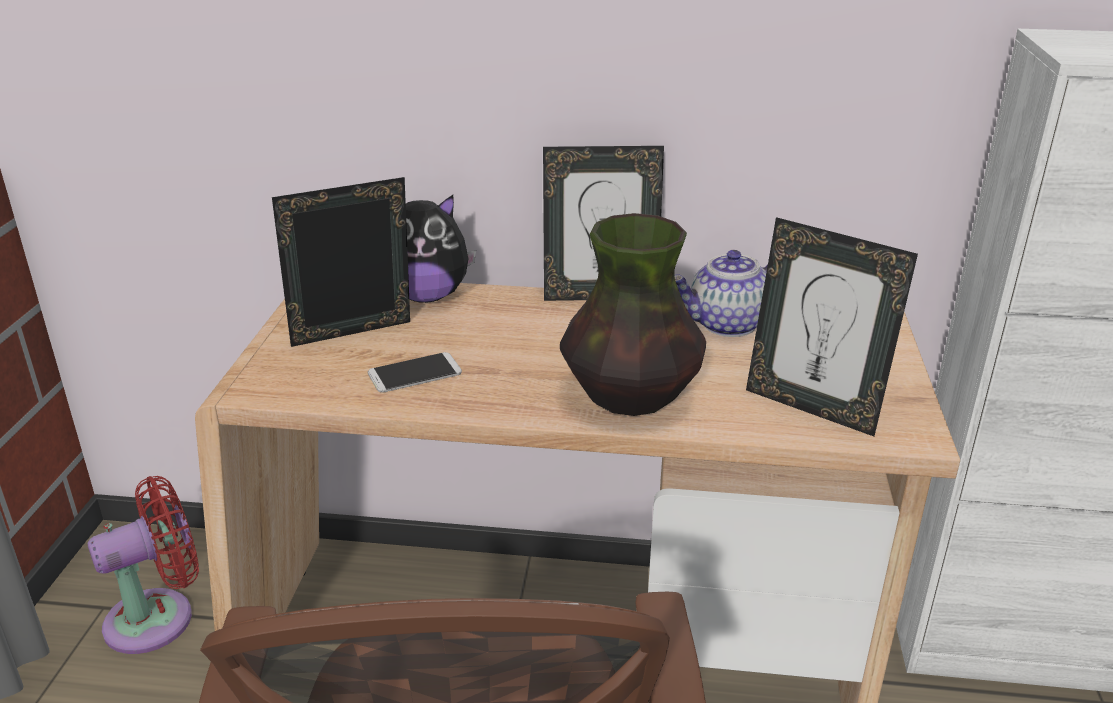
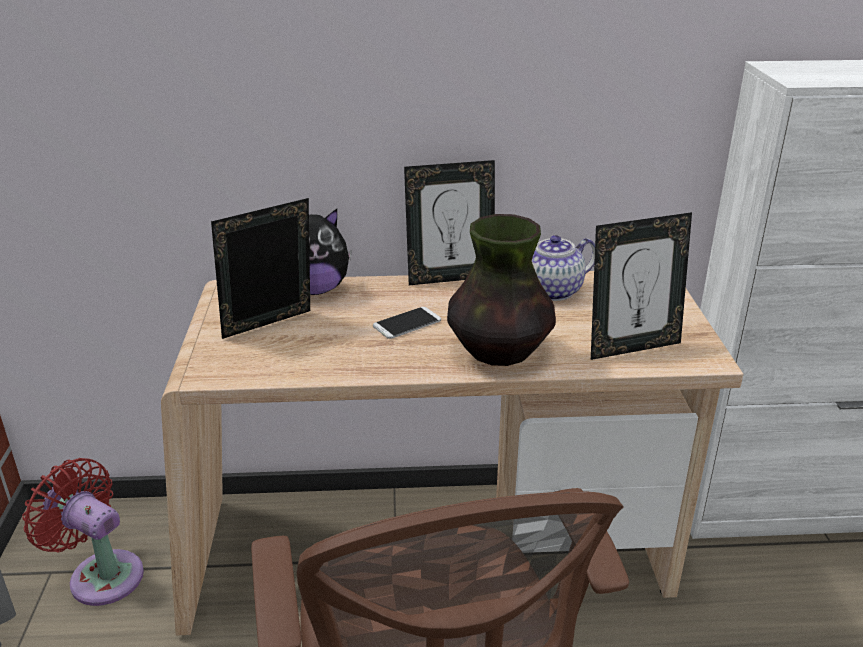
camera: 10 degrees left, 0 degrees up
red fan [87,476,199,654] -> red fan turned 105 degrees counterclockwise [22,458,144,606]
phone [368,352,462,393] -> phone moved to [373,307,441,339]
picture frame [746,217,918,436] -> picture frame turned 45 degrees counterclockwise [591,212,692,360]

